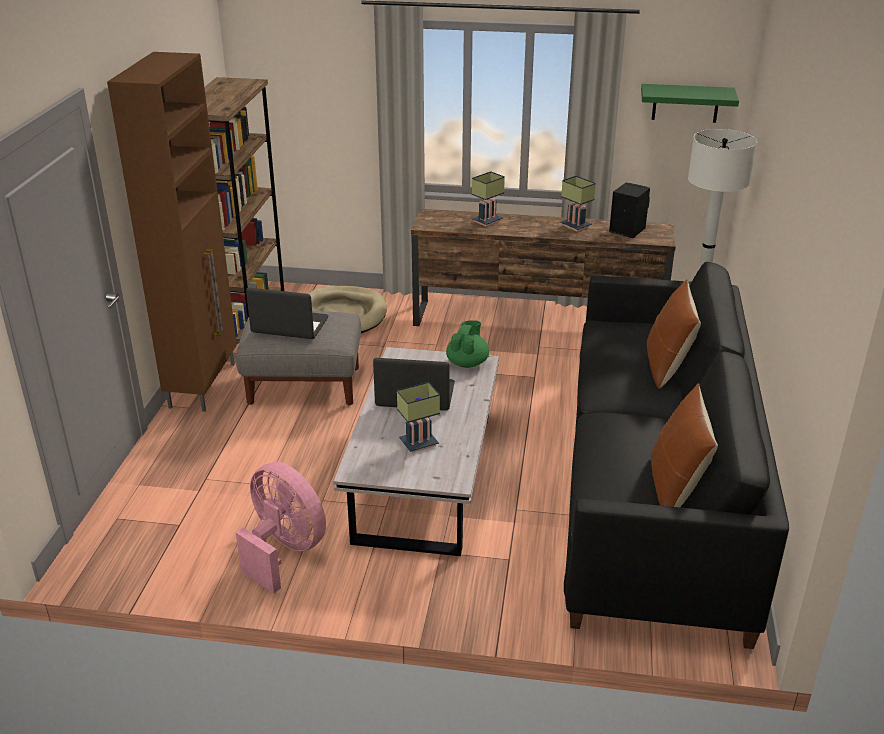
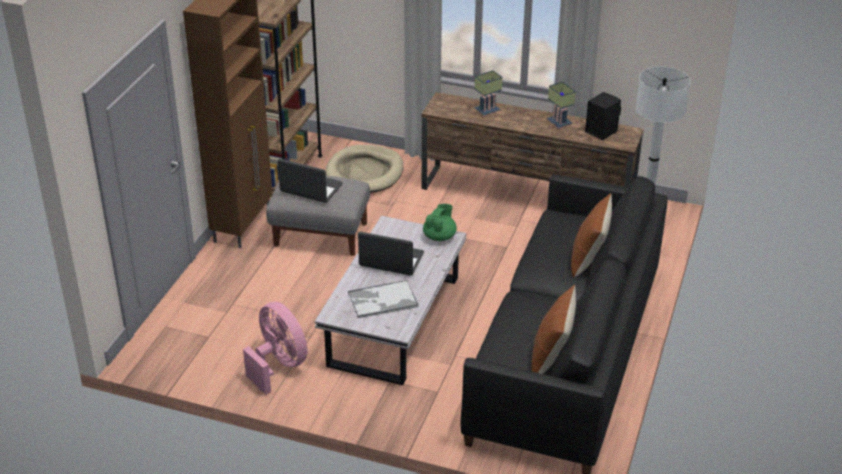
camera: 10 degrees right, 5 degrees up
table lamp [397,382,440,453] -> tray [348,280,419,318]
green shelf [641,84,739,123] -> none

